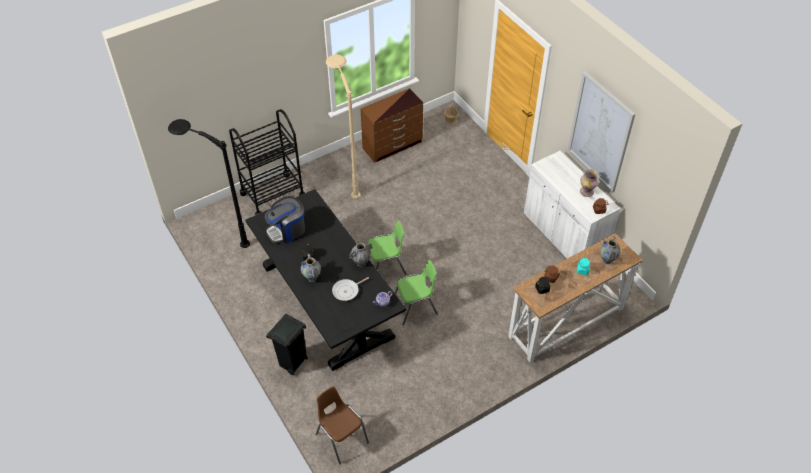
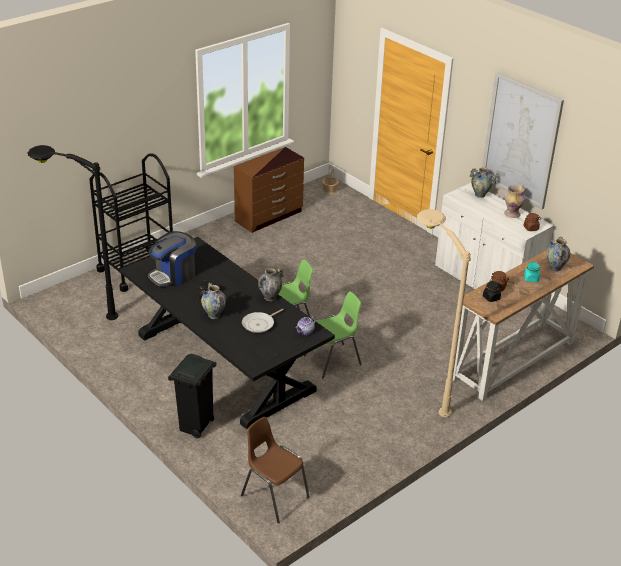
camera: 10 degrees left, 15 degrees down
beige floor lamp [326,54,361,199] -> beige floor lamp moved to [417,209,471,417]
none -> vase [470,168,496,198]

